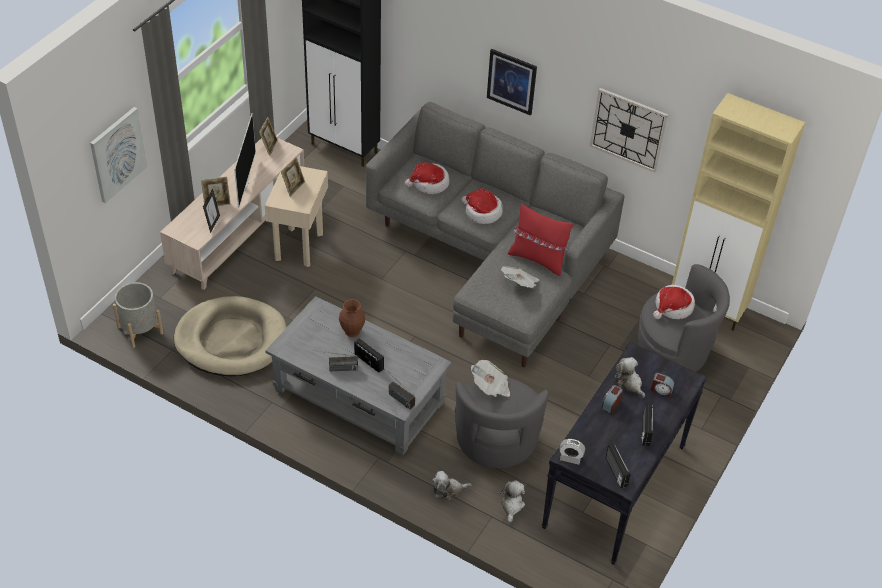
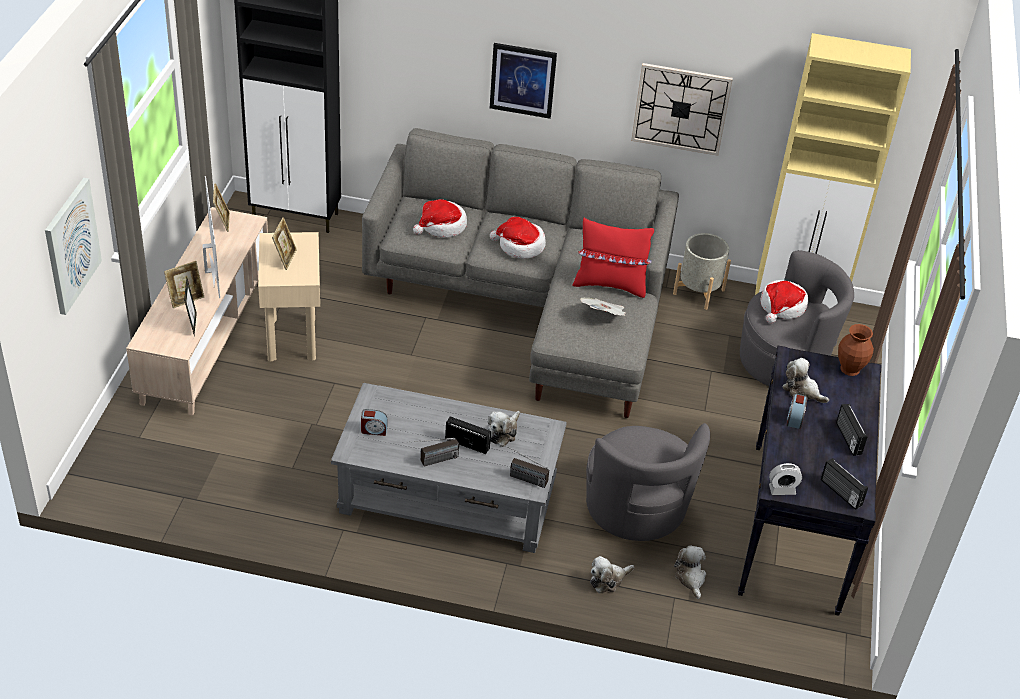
camera: 20 degrees left, 5 degrees down
grey planter [113,282,163,348] -> grey planter moved to [673,233,731,310]
beige dog bed [174,296,287,376] -> none
brown vase [339,299,365,337] -> brown vase moved to [838,324,874,376]
newspaper [471,360,510,397] -> none
alarm clock [651,373,674,397] -> alarm clock moved to [361,409,387,436]
none -> plush toy [488,411,520,447]

